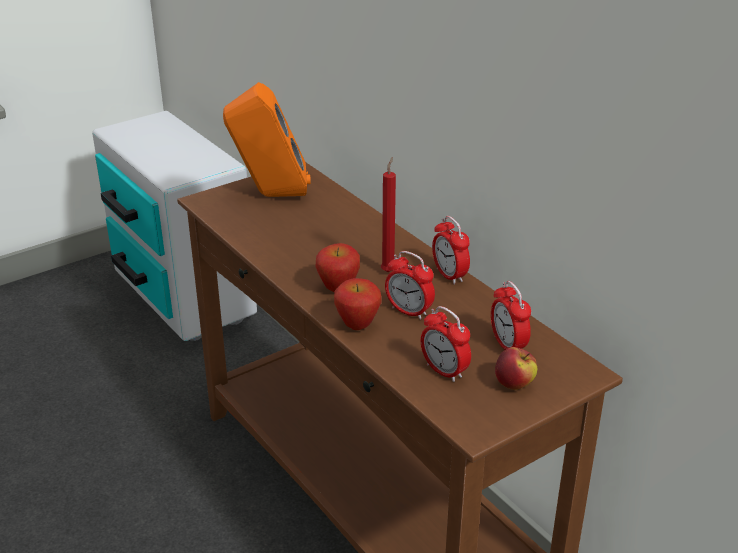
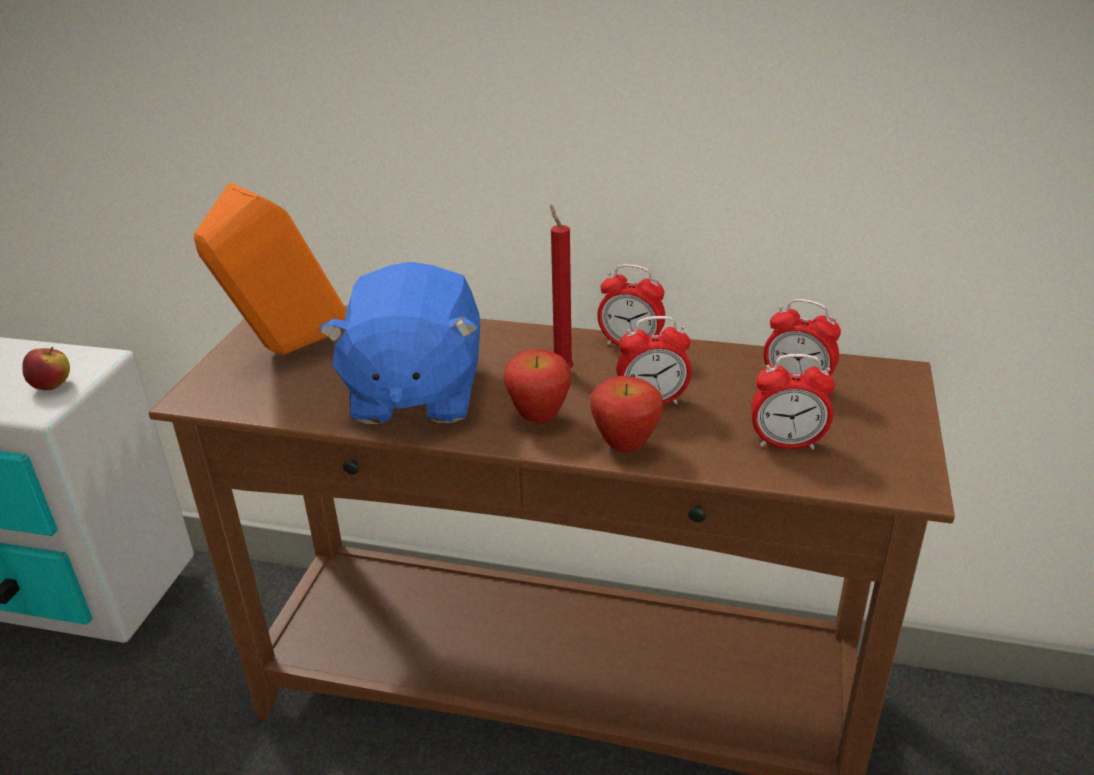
camera: 40 degrees left, 0 degrees up
apple [495,347,537,390] -> apple moved to [23,347,70,390]
none -> blue plush toy [319,262,480,424]

